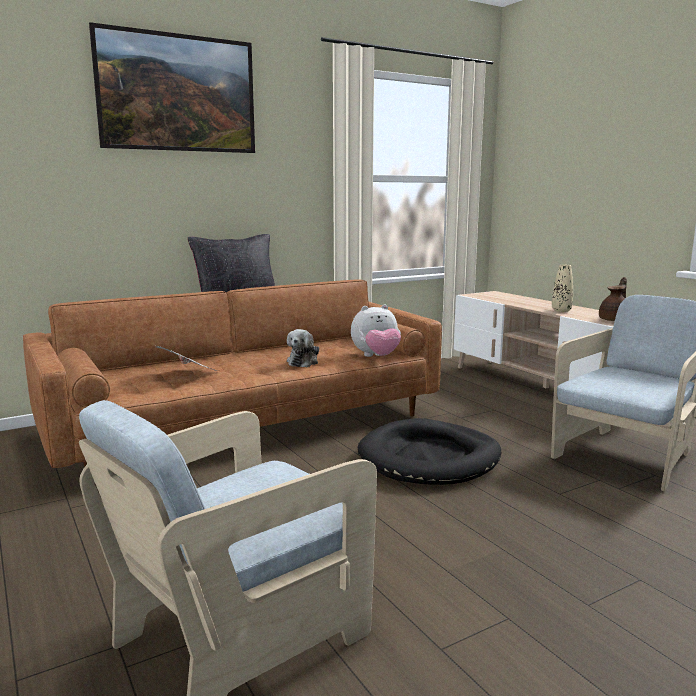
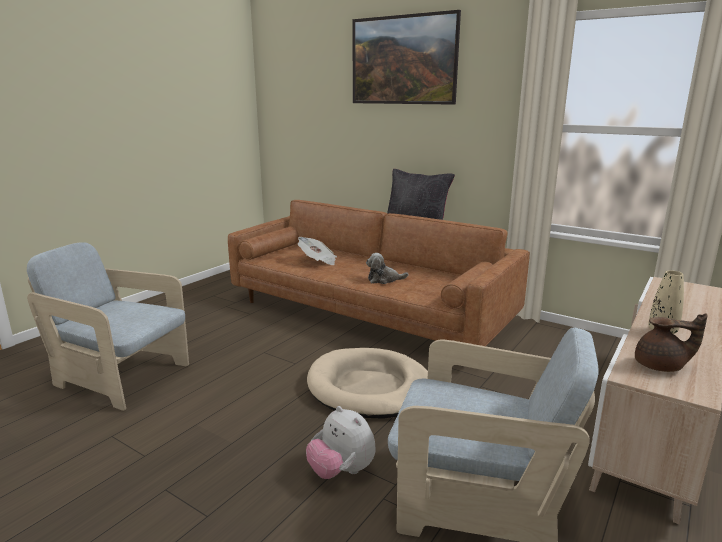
camera: 65 degrees right, 5 degrees up
plush toy [351,305,401,357] -> plush toy moved to [306,406,376,479]
black dog bed [358,418,501,485] -> beige dog bed [307,348,428,418]

